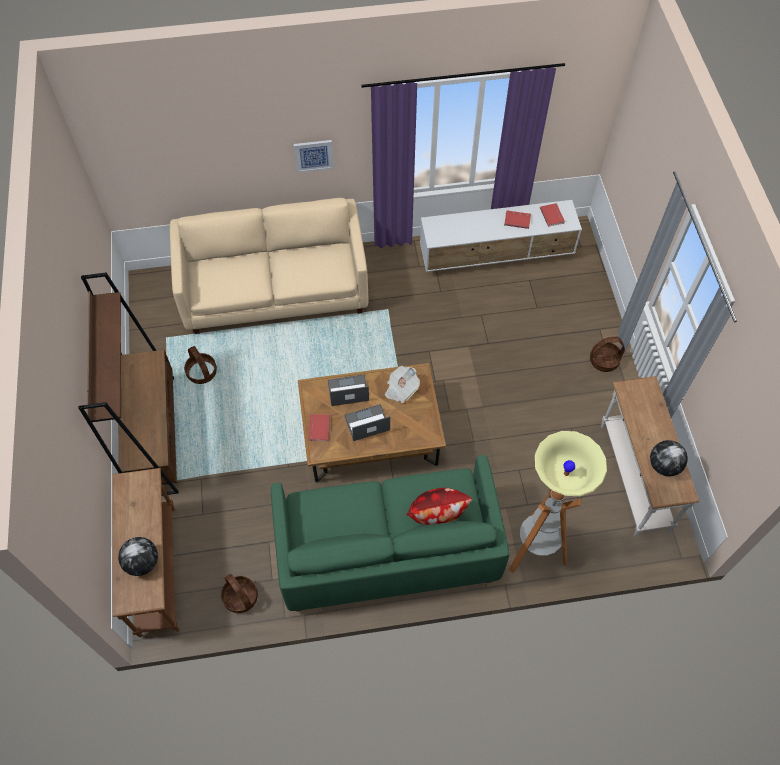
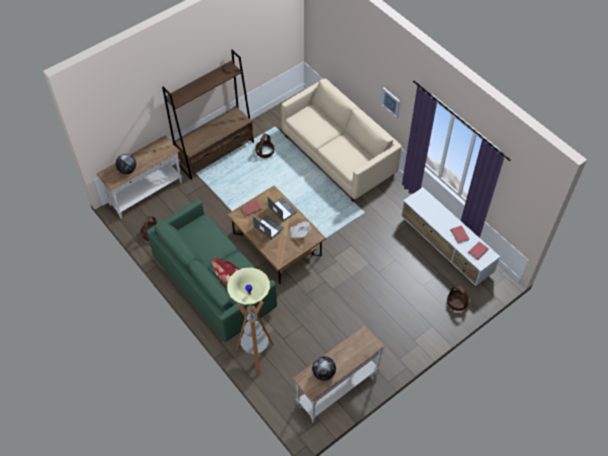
camera: 60 degrees right, 5 degrees down
brown console table [112,468,179,637] -> white console table [96,136,182,219]
basket [590,336,625,372] -> basket moved to [447,285,469,311]

